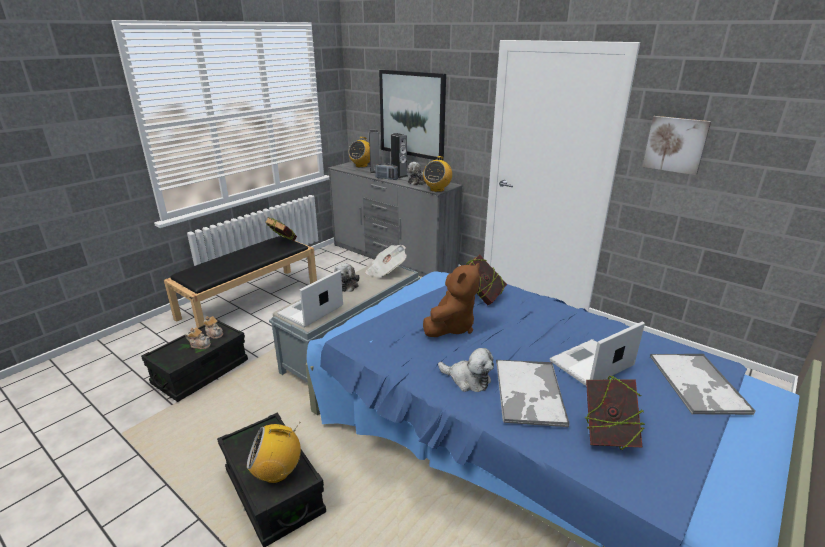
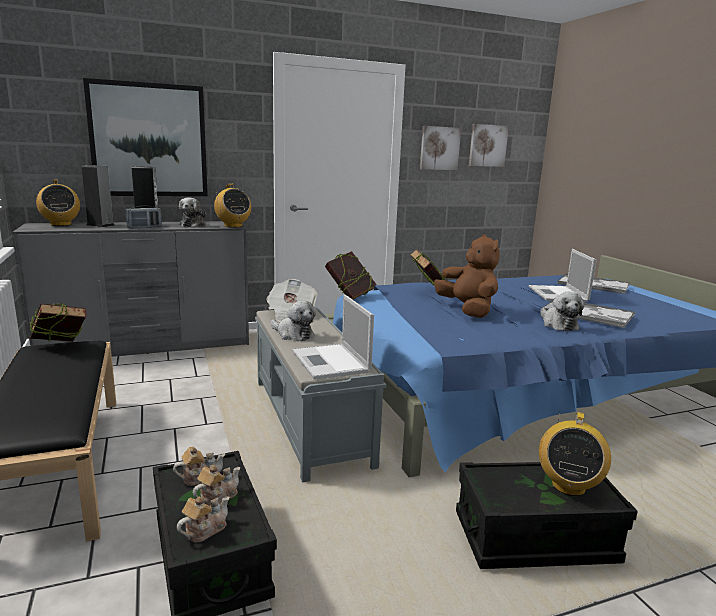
camera: 60 degrees left, 10 degrees down
plush toy [438,348,494,392] -> plush toy turned 105 degrees clockwise [540,291,584,331]
book [585,375,645,450] -> book moved to [325,251,377,300]
none -> teapot [177,496,229,543]
none -> picture [469,124,509,167]

